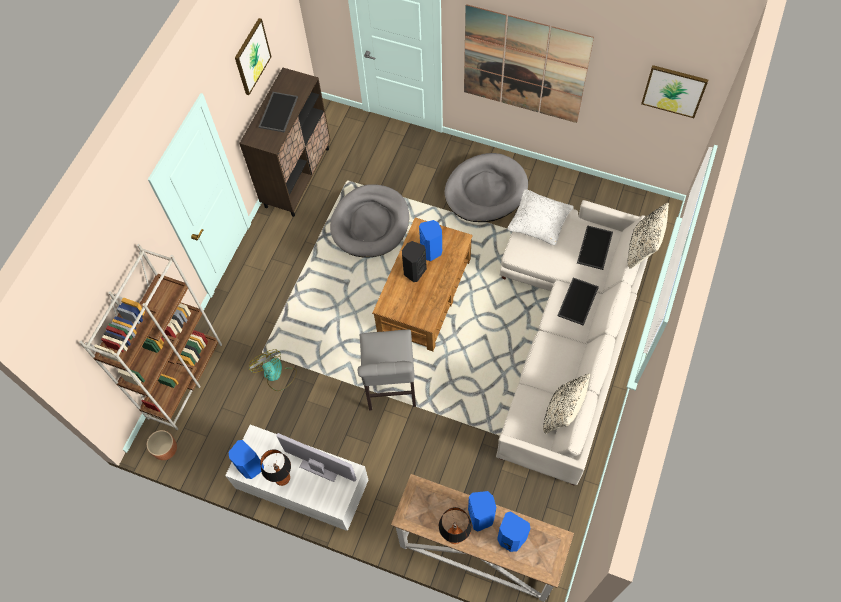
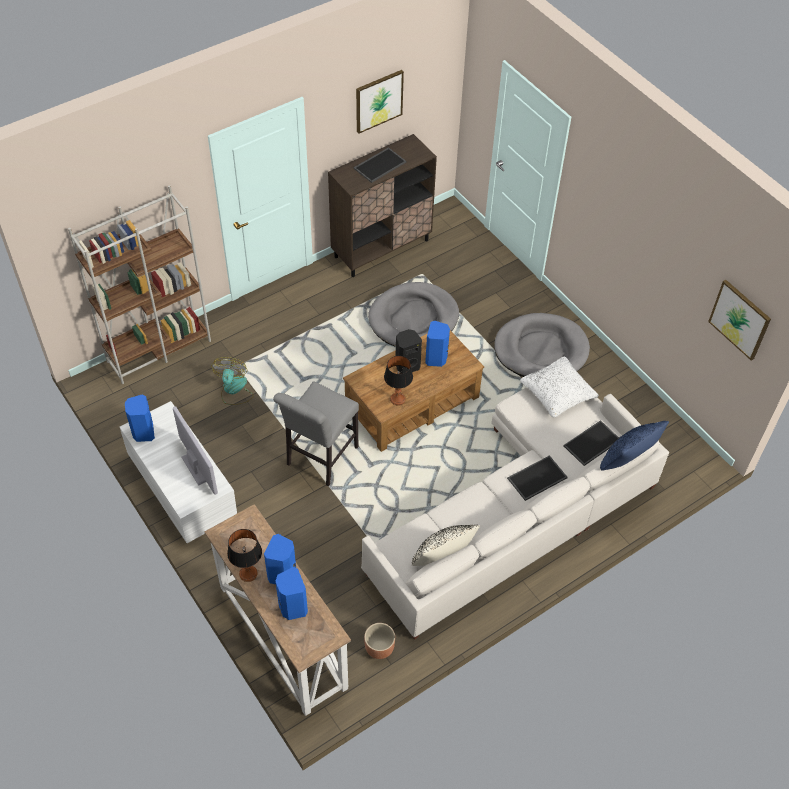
camera: 30 degrees right, 10 degrees down
brown planter [147,430,177,460] -> brown planter moved to [364,623,395,659]
table lamp [260,449,291,486] -> table lamp moved to [384,356,413,405]
picture [464,4,594,123] -> none
beige pillow [627,203,669,269] -> blue pillow [600,421,669,471]

